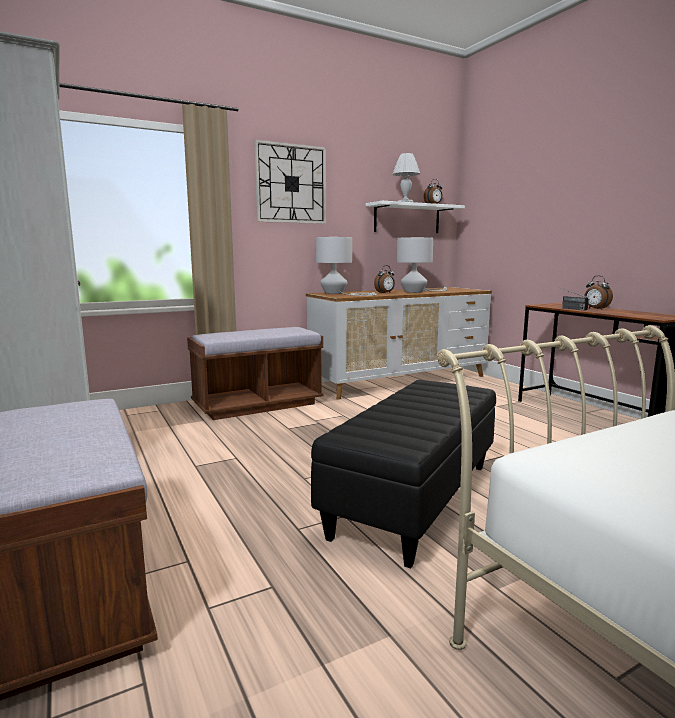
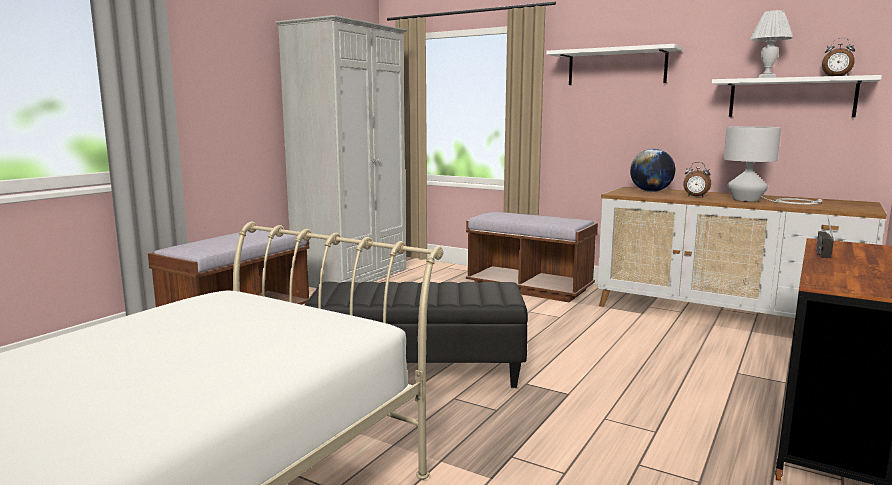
camera: 60 degrees right, 0 degrees up
wall clock [254,140,326,224] -> white shelf [546,44,682,85]
grey table lamp [315,237,377,296] -> globe [630,149,675,192]
alarm clock [584,276,613,310] -> none

